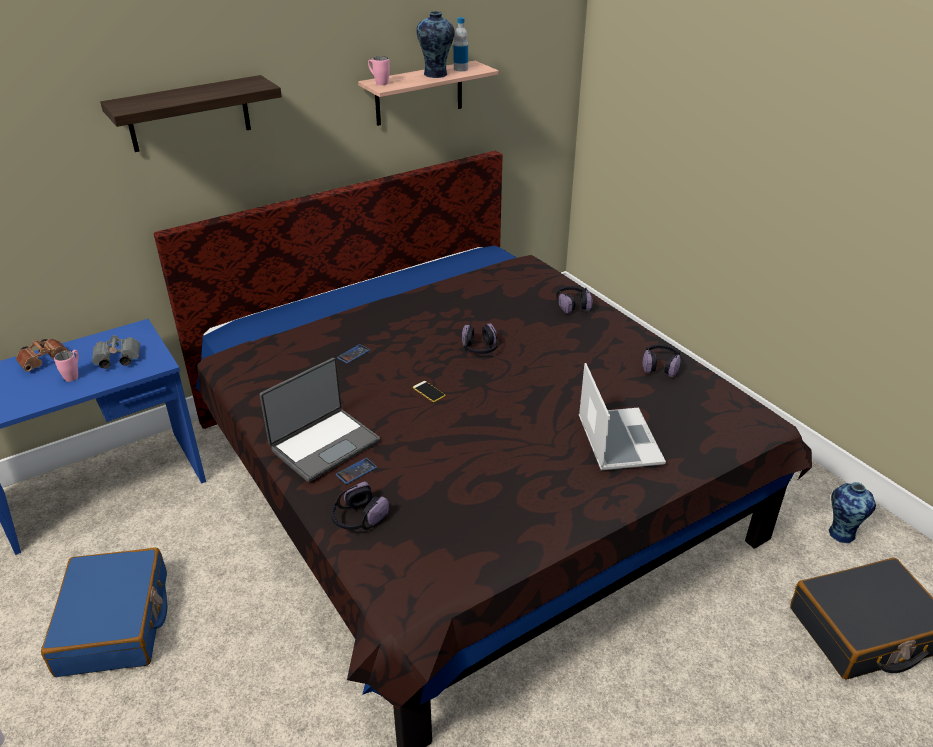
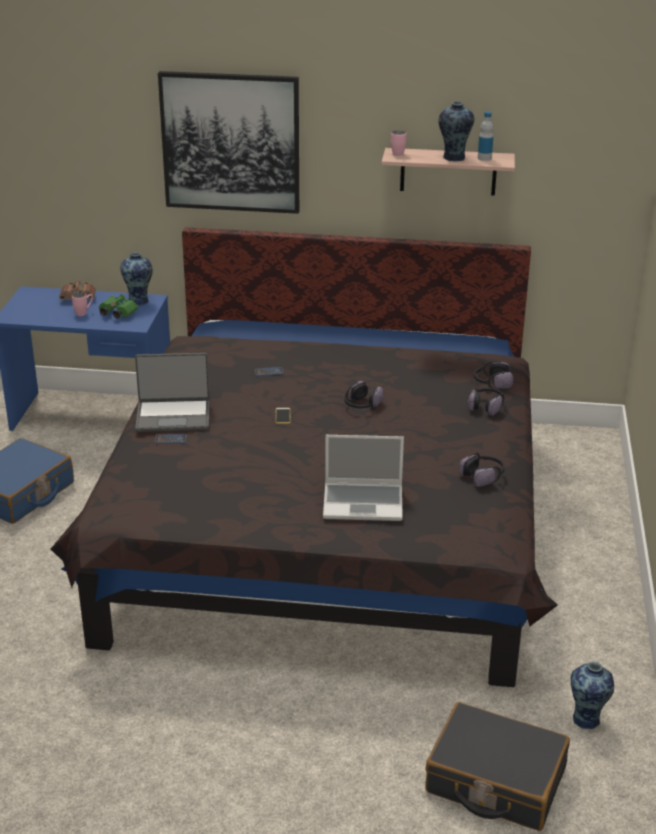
camera: 40 degrees right, 5 degrees down
grey binoculars [92,335,140,369] -> green binoculars [99,294,138,319]
shelf [100,75,282,152] -> picture [158,71,299,214]
headphones [331,481,389,530] -> headphones moved to [473,361,513,389]
laptop [579,363,666,470] -> laptop turned 60 degrees clockwise [323,435,404,521]
none -> vase [120,252,153,306]

